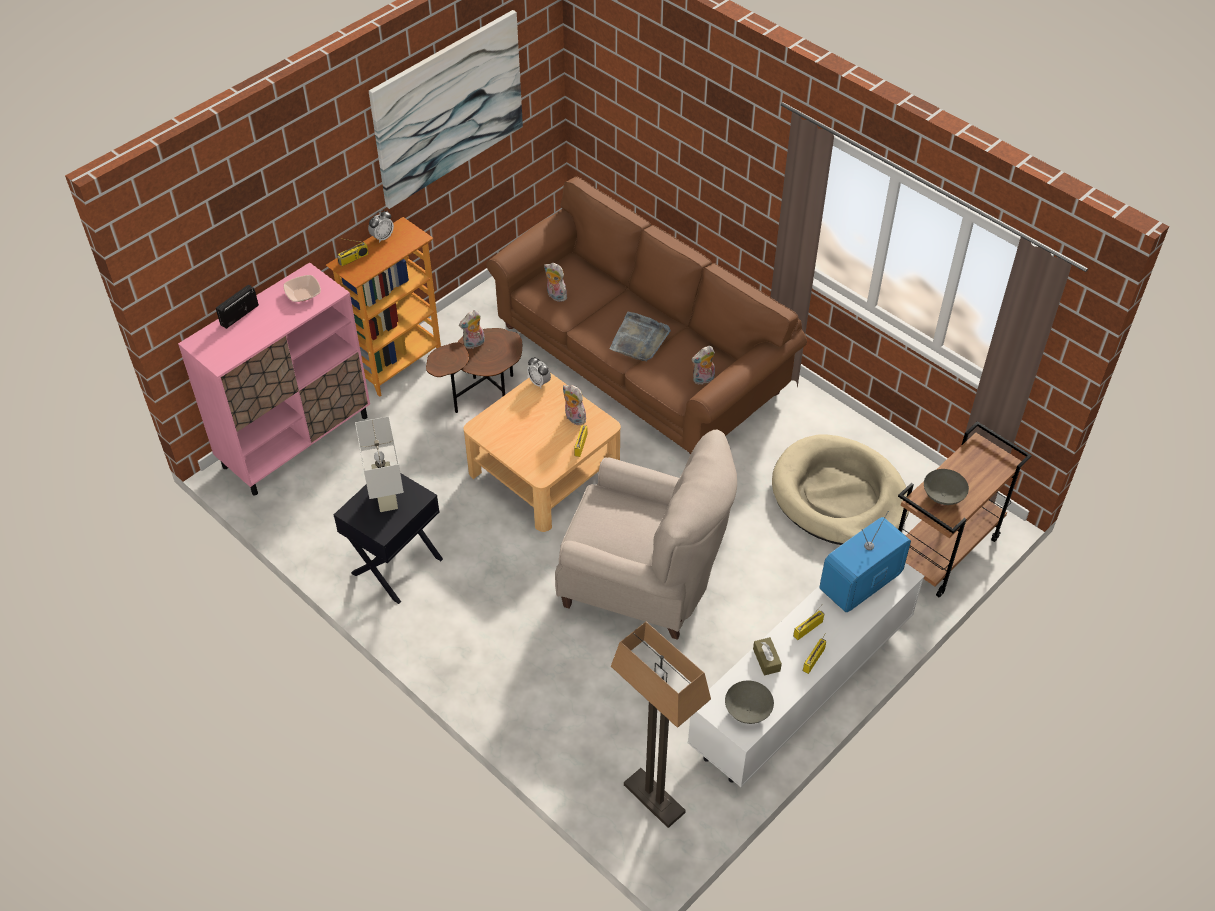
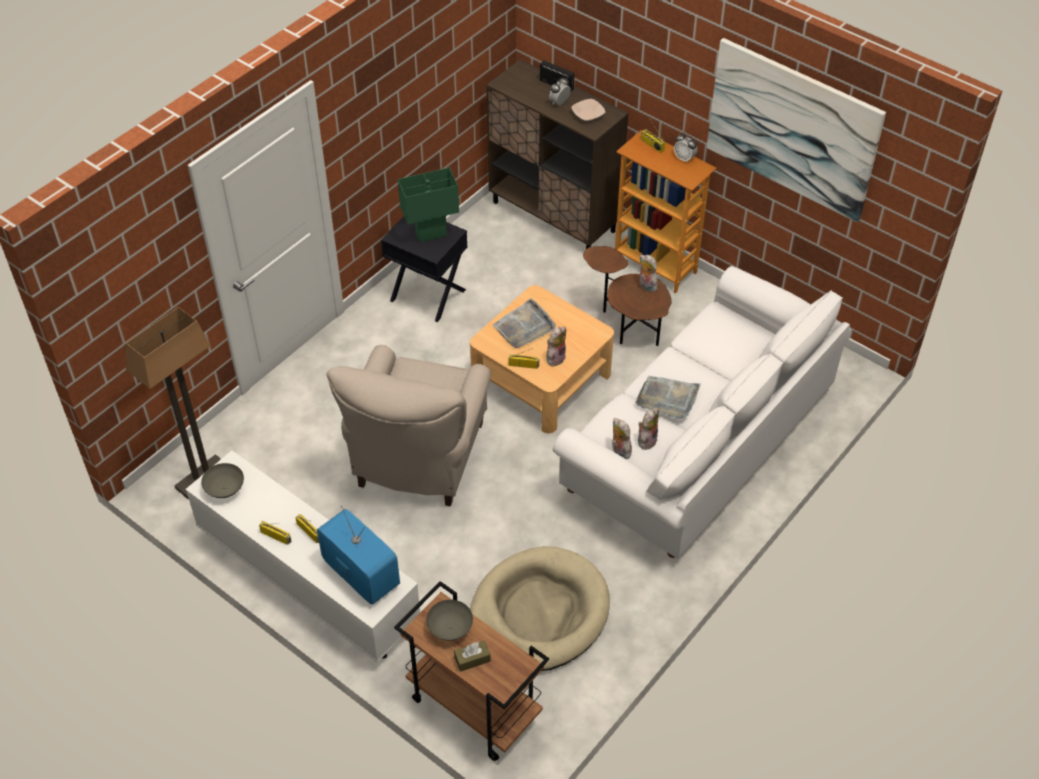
camera: 85 degrees right, 0 degrees up
pink cabinet [178,262,370,496] -> brown cabinet [486,59,628,249]
white table lamp [355,416,404,512] -> green table lamp [398,167,459,242]
brown sofa [486,176,807,455] -> white sofa [553,266,852,558]
alarm clock [527,357,551,388] -> alarm clock moved to [549,77,571,105]
plush toy [544,263,567,302] -> plush toy moved to [638,408,659,450]
brown tissue box [753,637,782,676] -> brown tissue box moved to [454,640,491,672]
none -> grey tray [492,298,556,348]

